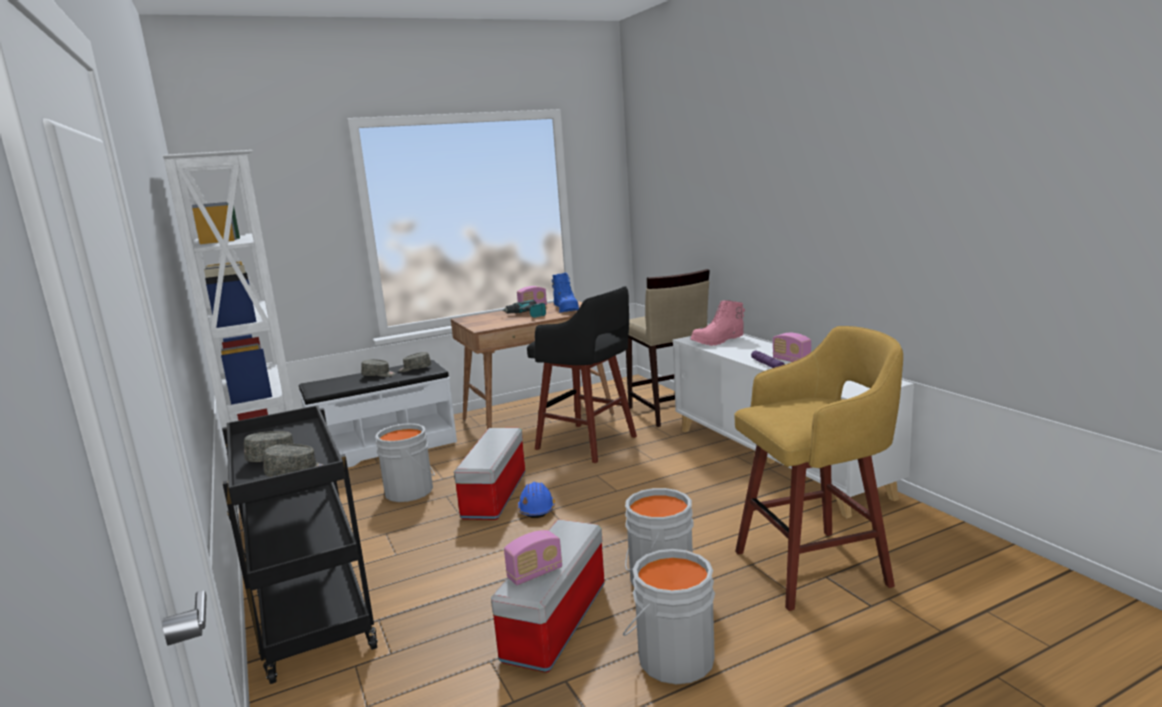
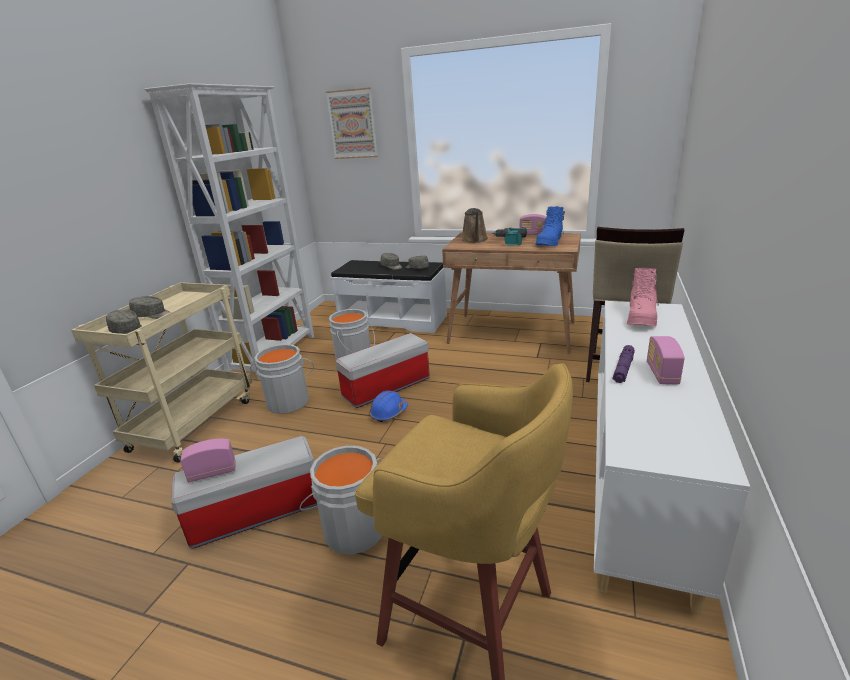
camera: 45 degrees right, 10 degrees up
black cart [222,405,378,684] -> beige cart [71,282,252,463]
radio [504,530,562,585] -> radio turned 150 degrees clockwise [180,439,236,482]
black stool [527,286,637,463] -> none
grey bucket [623,549,715,684] -> grey bucket moved to [250,344,314,414]
pink boot [691,301,745,346] -> pink boot turned 90 degrees counterclockwise [627,268,659,327]
none -> picture [326,87,378,159]
none -> brown watering can [461,208,488,243]

